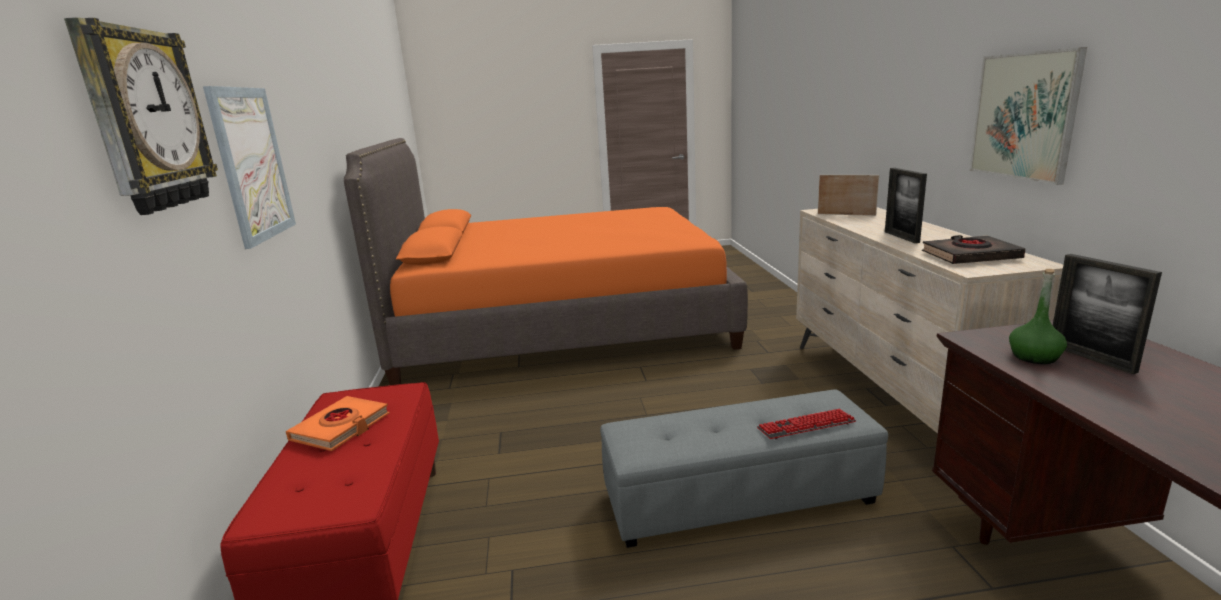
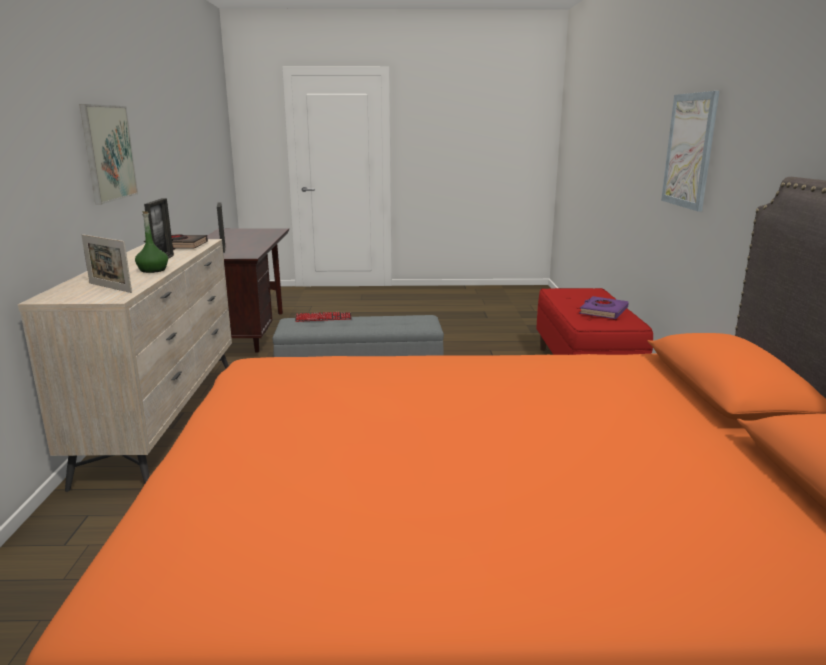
camera: 175 degrees left, 0 degrees up
wall clock [64,17,218,215] -> none
orange book [286,396,390,451] -> purple book [579,296,629,319]
green bottle [1009,269,1067,364] -> green bottle moved to [135,211,168,273]

